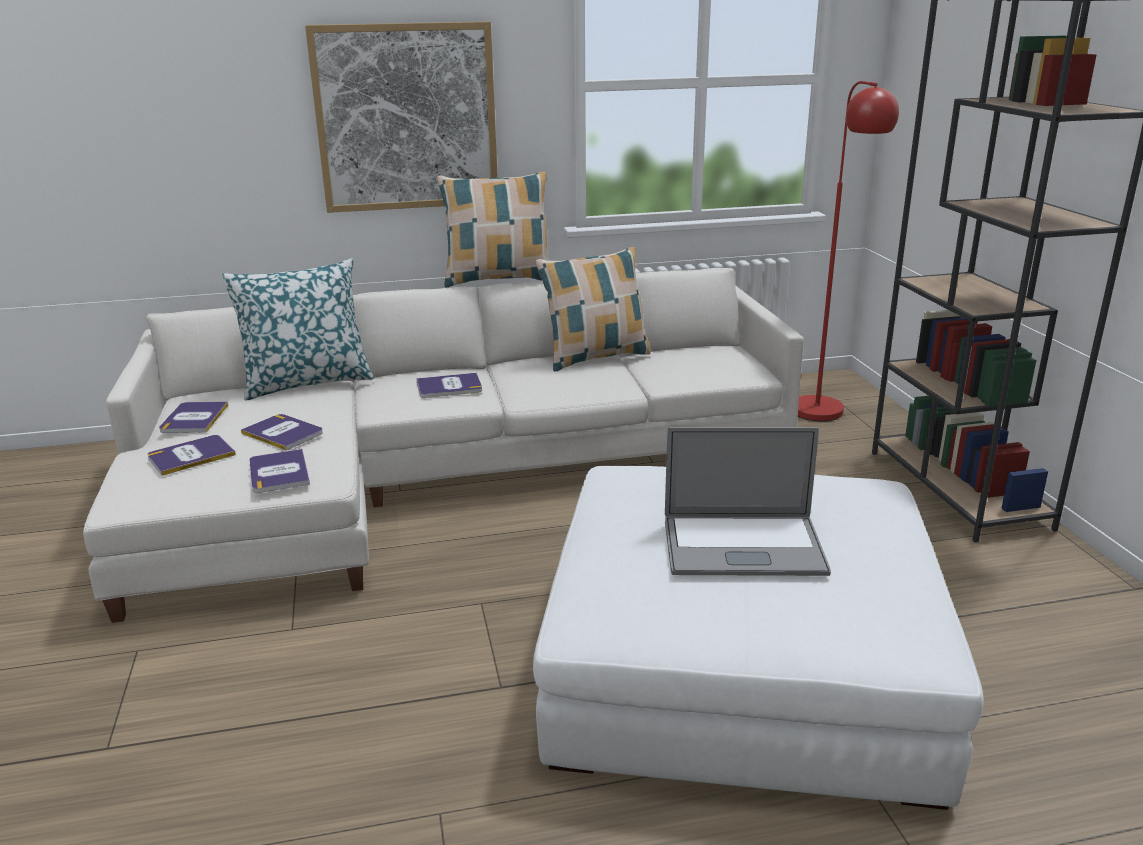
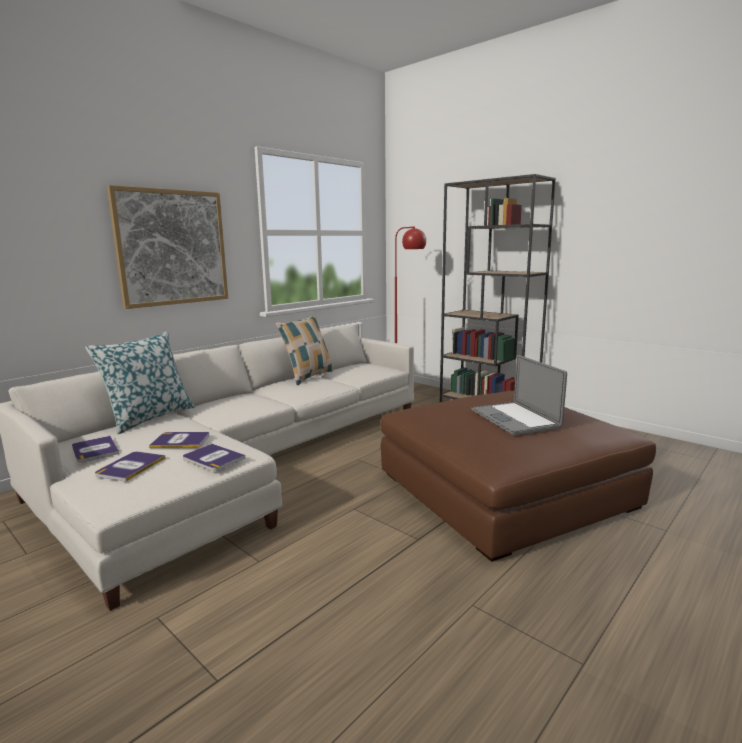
camera: 35 degrees left, 10 degrees down
book [416,373,482,398] -> none
pillow [437,172,549,287] -> none
white ottoman [533,466,984,810] -> brown ottoman [380,391,656,562]
laptop [665,427,831,576] -> laptop turned 105 degrees clockwise [471,355,567,435]

